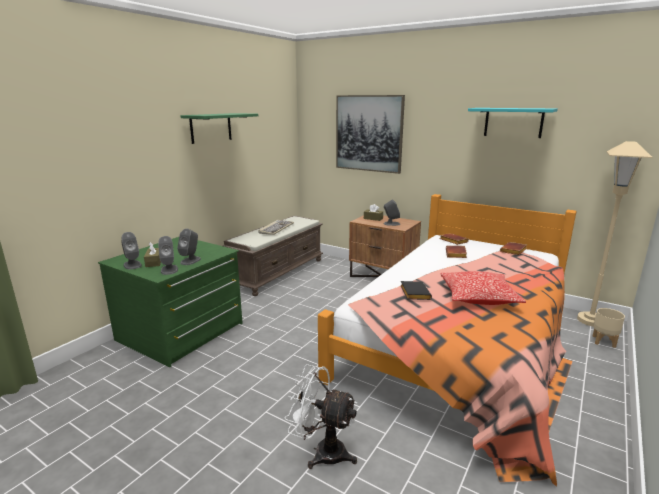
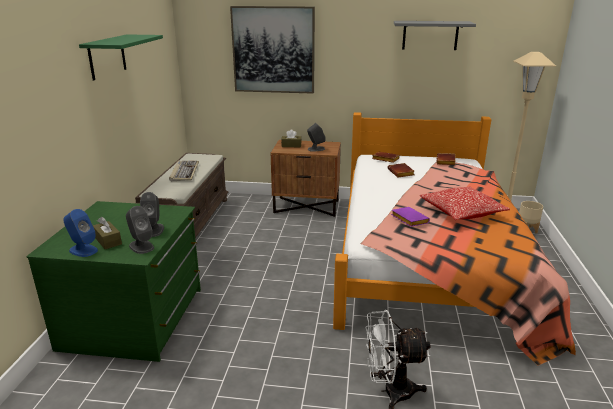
camera: 25 degrees left, 5 degrees up
grey speaker [121,232,142,269] -> blue speaker [63,209,98,257]
black book [400,281,432,300] -> purple book [391,207,430,227]
turquoise shelf [468,108,558,138] -> grey shelf [394,21,476,50]

